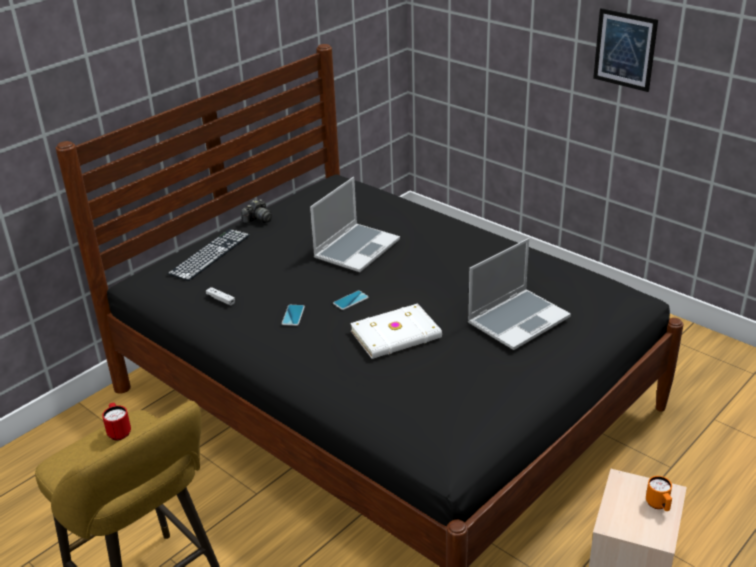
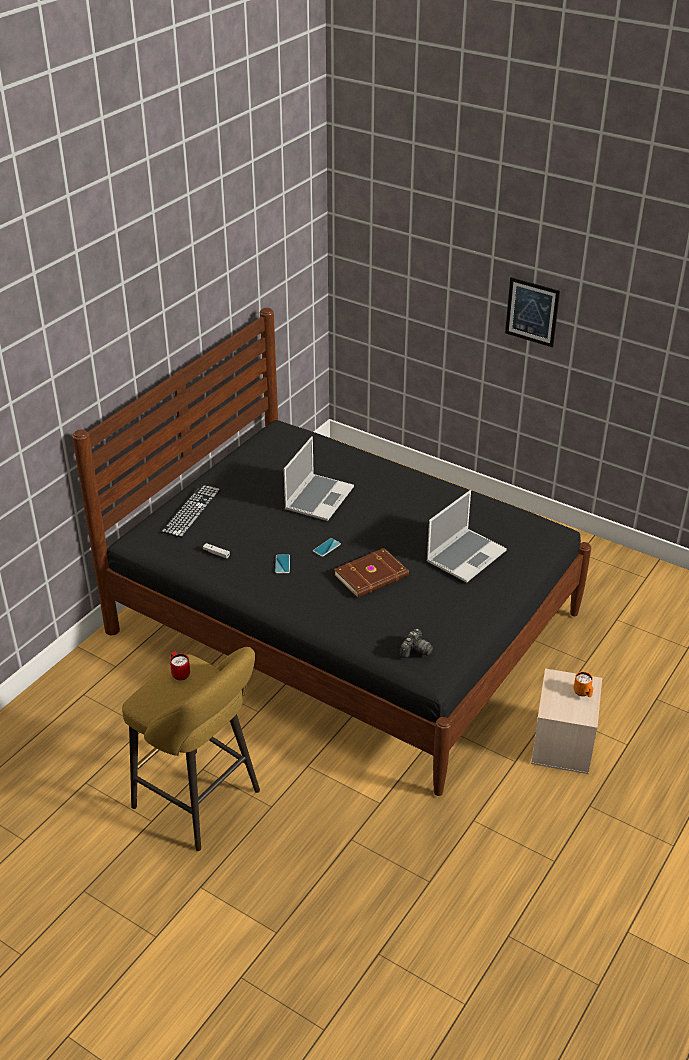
camera: 10 degrees left, 5 degrees up
camera [241,199,272,224] -> camera moved to [400,629,433,658]
white book [350,303,442,359] -> brown book [334,548,409,598]

